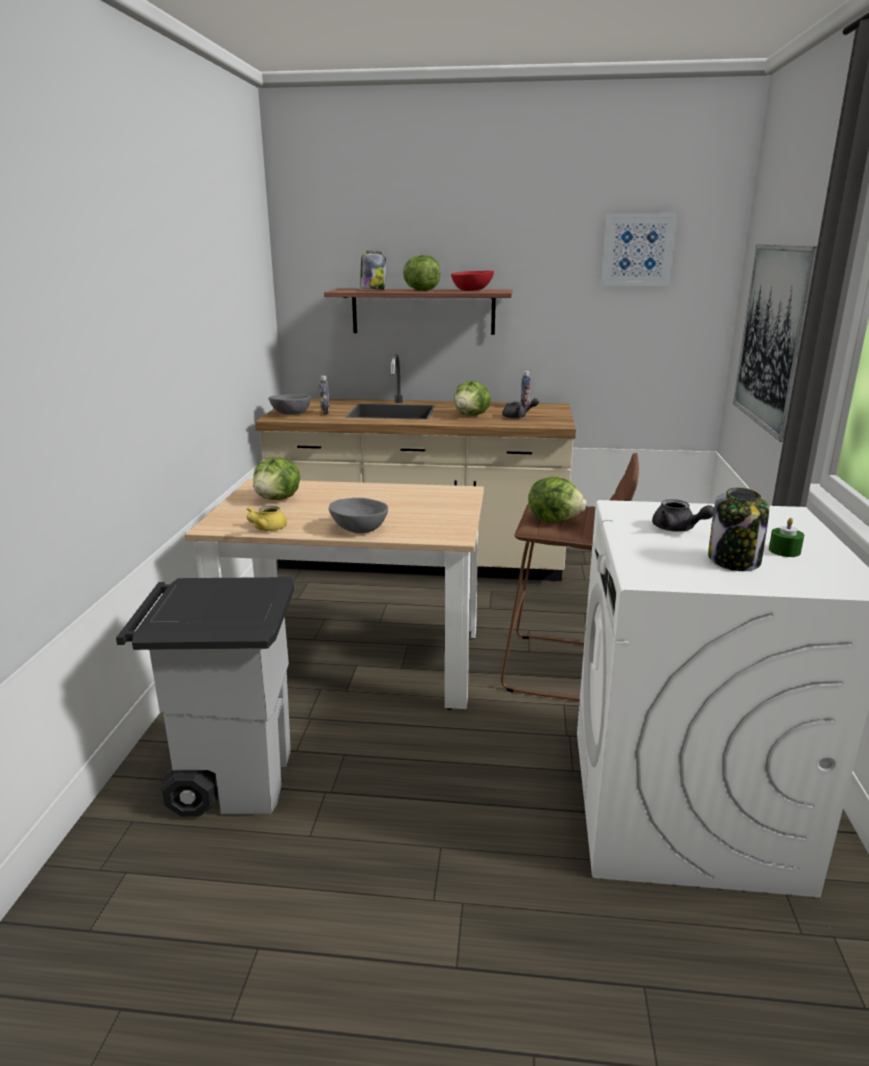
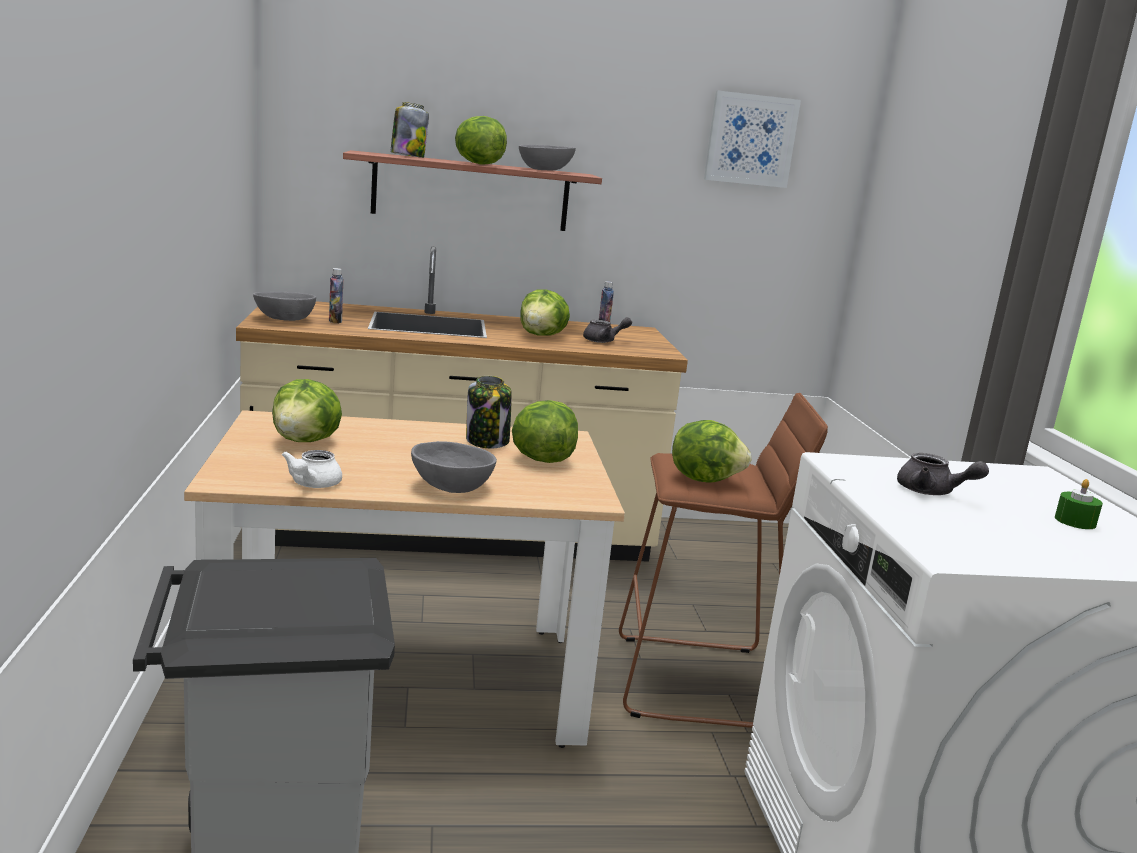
camera: 15 degrees left, 5 degrees down
yellow teapot [247,506,287,531] -> white teapot [282,450,342,488]
red bowl [451,271,494,291] -> grey bowl [519,145,576,170]
jar [708,487,769,571] -> jar moved to [466,376,512,448]
picture [733,244,817,442] -> none
none -> lettuce [512,400,578,463]

